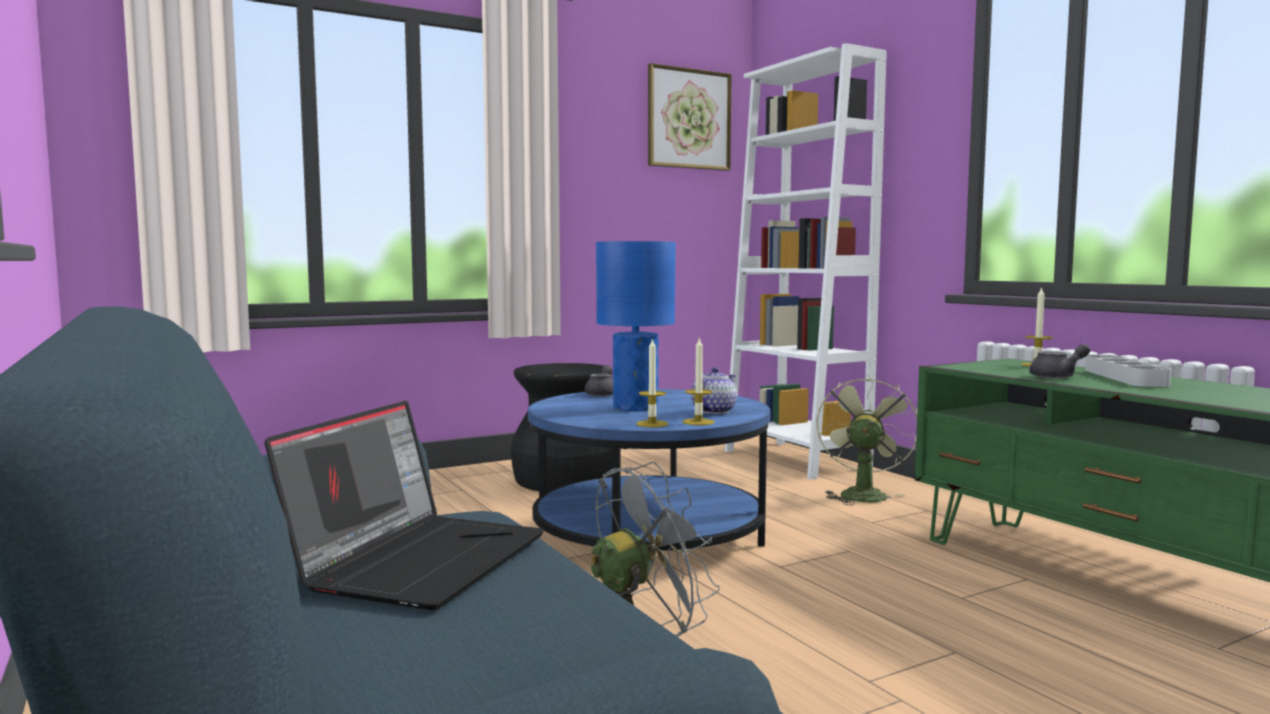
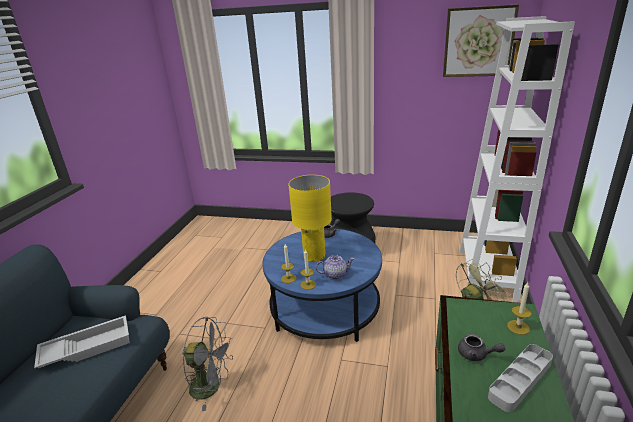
camera: 45 degrees right, 20 degrees up
laptop [264,401,544,610] -> white tray [34,315,130,368]
blue table lamp [596,241,676,411] -> yellow table lamp [288,175,332,262]

